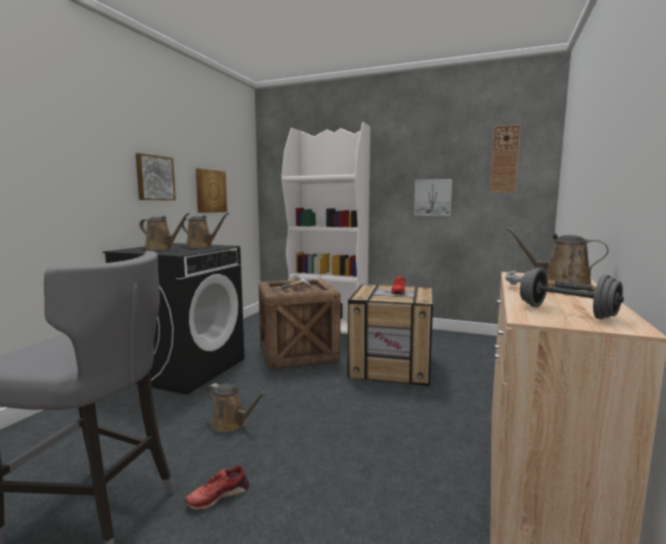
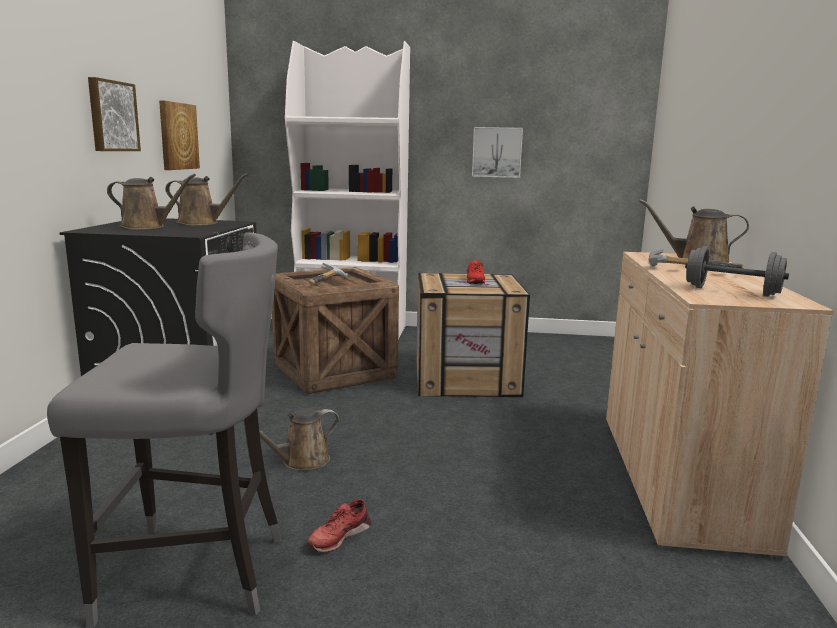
camera: 15 degrees left, 5 degrees up
brown watering can [206,383,267,432] -> brown watering can turned 135 degrees clockwise [242,409,339,470]
wall clock [490,124,521,193] -> none

